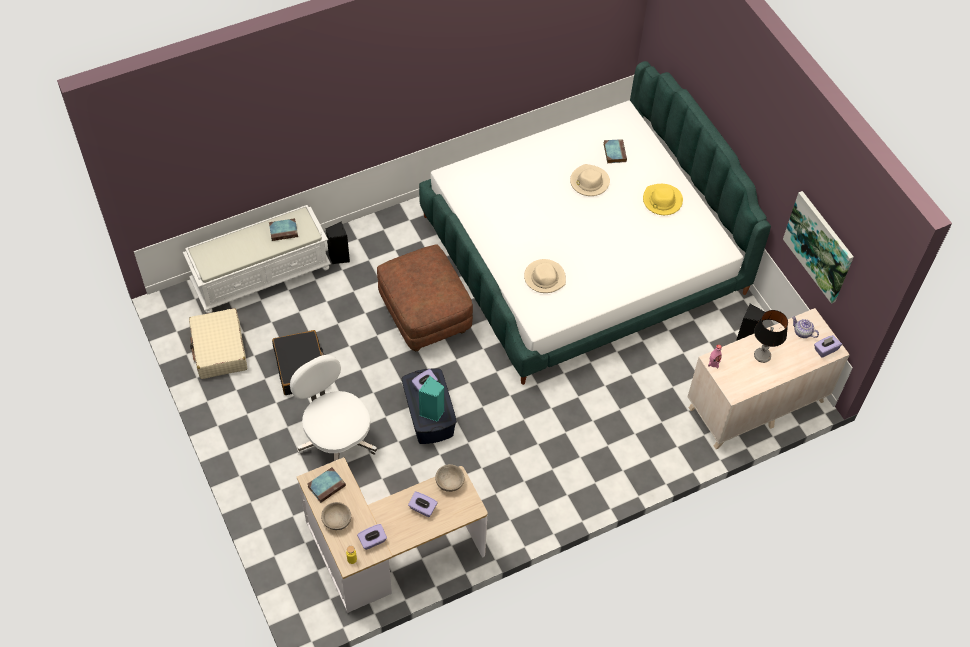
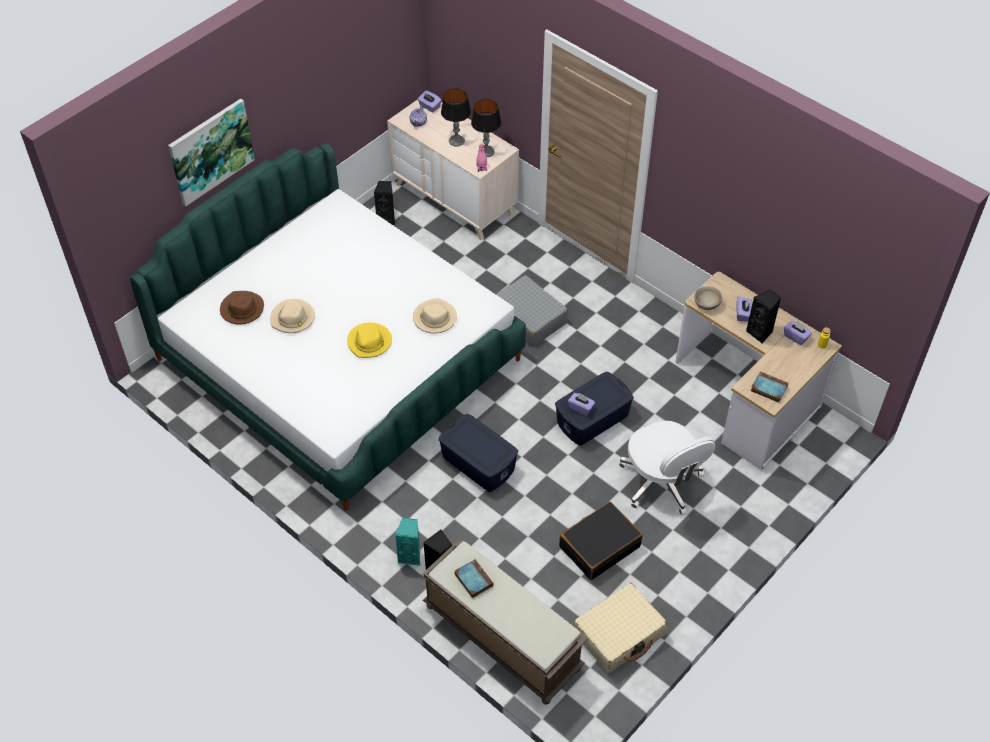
camera: 110 degrees left, 5 degrees down
white bench [183,205,331,314] -> brown bench [421,539,587,705]
white office chair [290,355,378,461] -> white office chair turned 60 degrees counterclockwise [619,421,715,515]
beige bowl [321,502,351,530] -> none
brown ottoman [377,244,473,351] -> blue storage box [439,414,518,492]
turquoise speaker [419,376,444,422] -> turquoise speaker moved to [395,518,420,566]
book [604,139,627,163] -> brown hat [220,291,264,325]
yellow hat [643,184,683,215] -> yellow hat moved to [347,323,392,358]
picture [783,191,854,304] -> picture moved to [168,99,255,206]
none -> table lamp [471,99,501,157]
none -> grey suitcase [496,275,568,347]
none -> black speaker [746,289,781,344]

